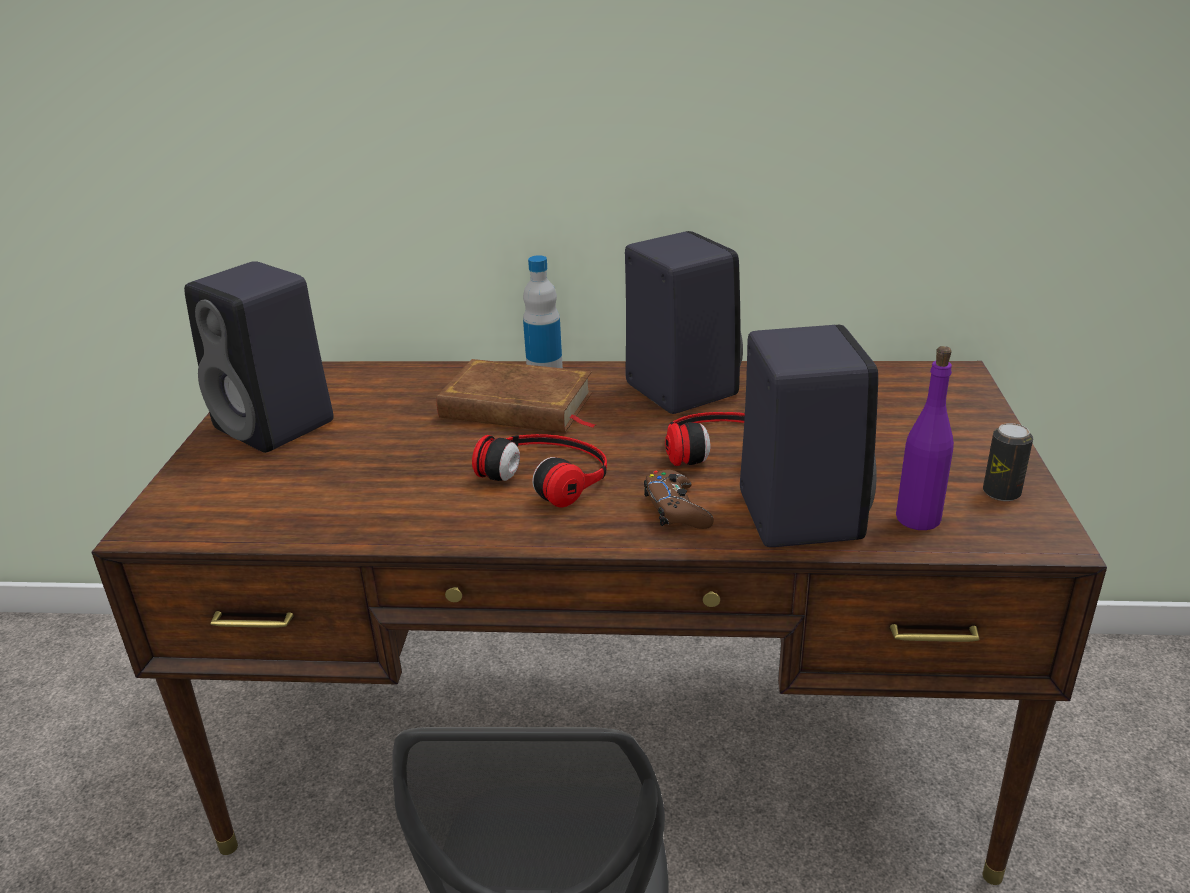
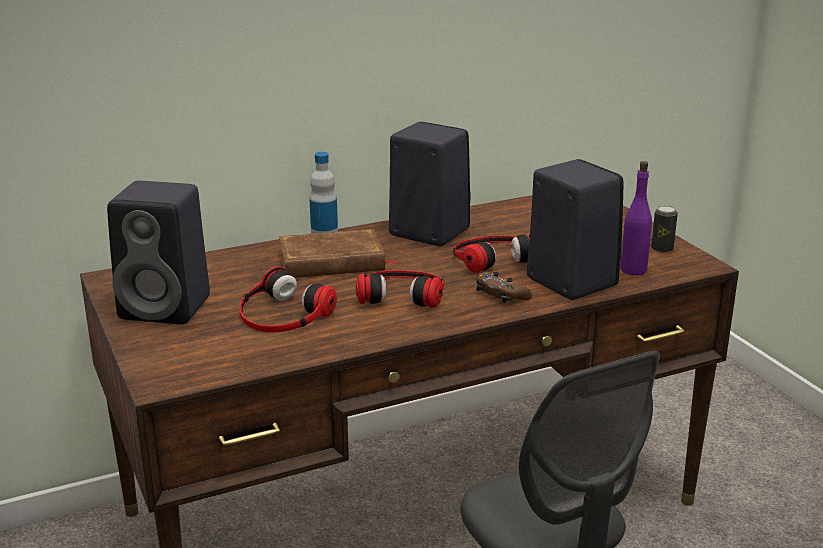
camera: 30 degrees left, 5 degrees down
none -> headphones [239,266,337,332]

